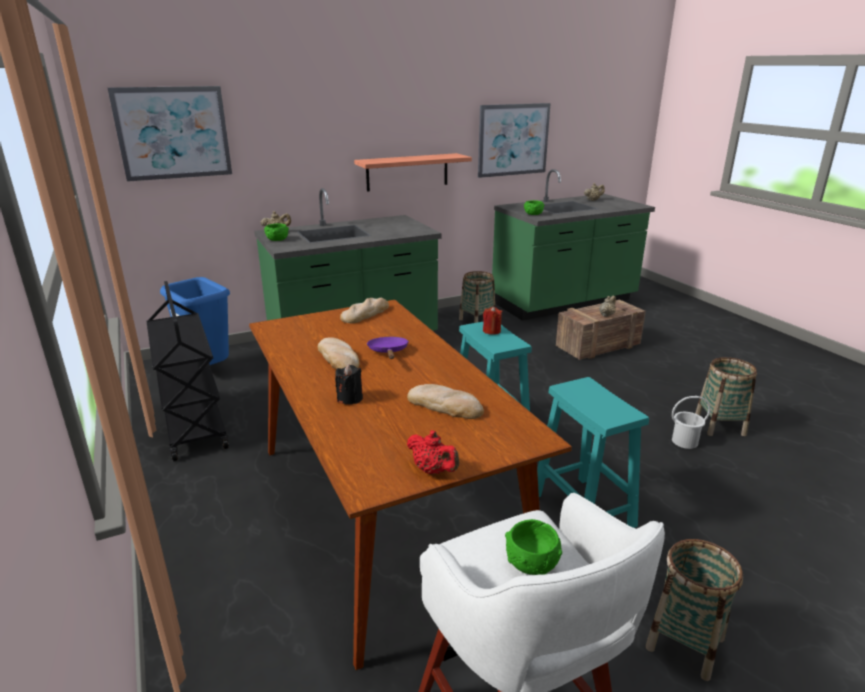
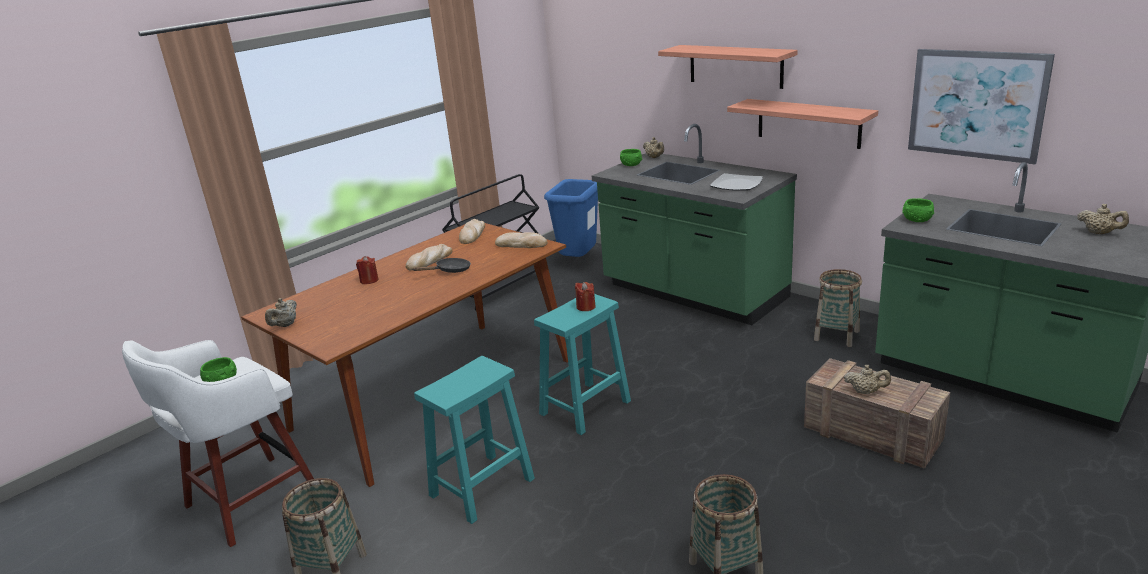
camera: 70 degrees right, 0 degrees up
picture [108,86,232,182] -> none
black candle [335,365,363,405] -> red candle [356,256,379,284]
purple frying pan [367,337,409,359] -> black frying pan [413,258,471,273]
bread [407,384,484,419] -> bread moved to [459,219,485,244]
red teapot [407,430,459,474] -> beige teapot [265,298,297,327]
white bucket [672,396,711,449] -> none
none -> shelf [658,45,798,89]
none -> plate [710,173,763,191]

